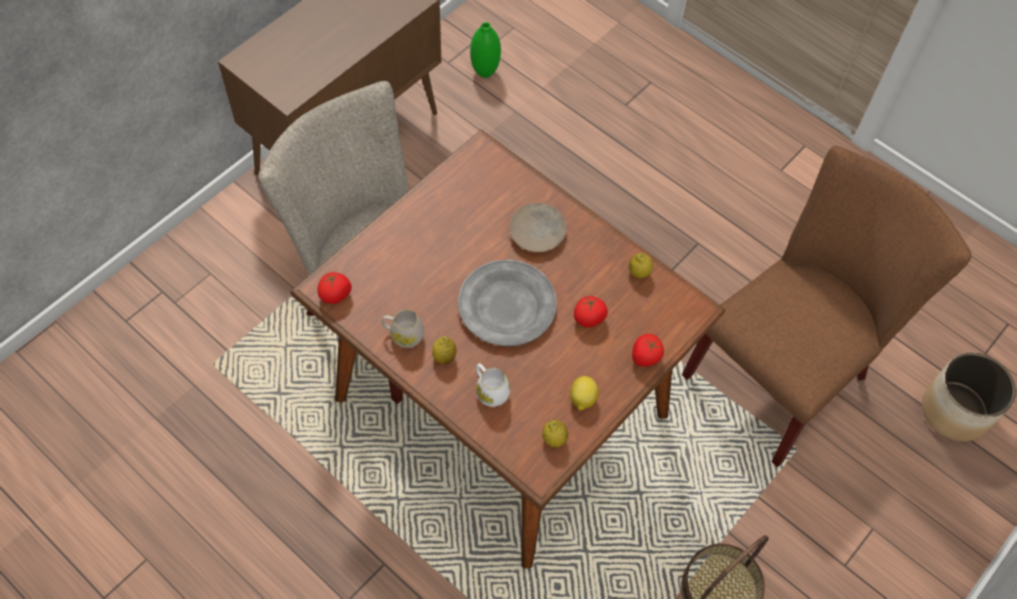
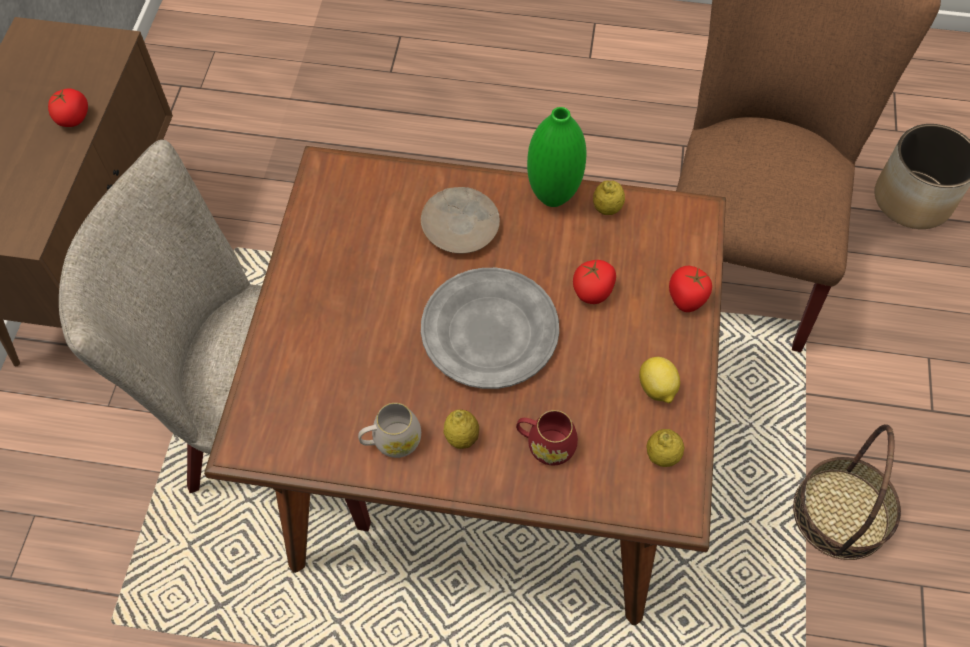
camera: 30 degrees left, 0 degrees up
tomato [317,272,352,304] -> tomato moved to [48,88,88,127]
green vase [470,22,501,78] -> green vase moved to [527,107,587,207]
white mug [476,363,510,407] -> red mug [516,410,578,465]

